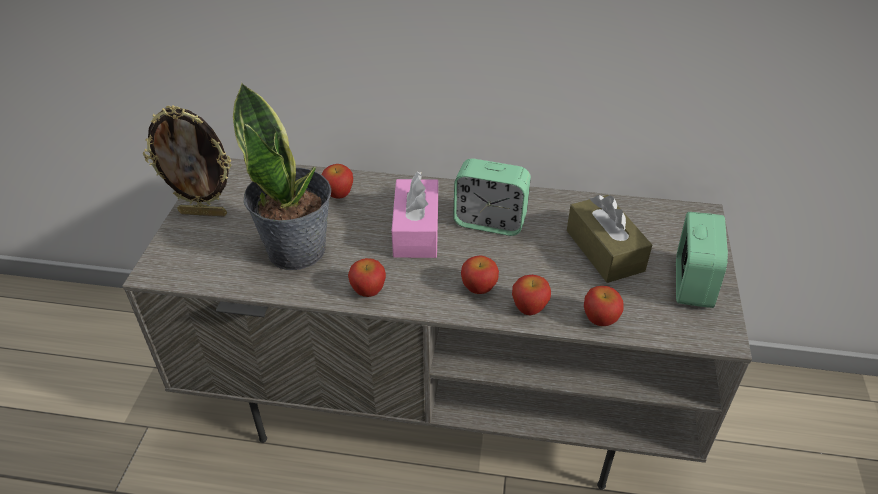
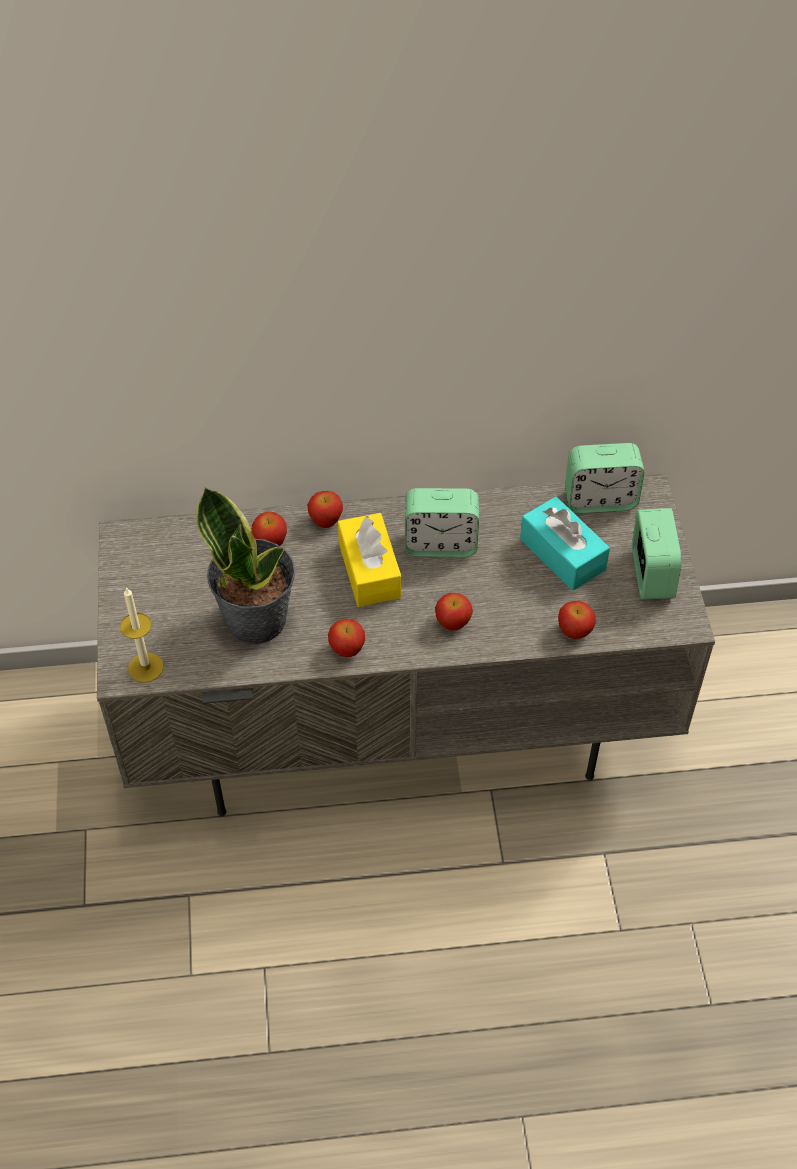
camera: 15 degrees left, 10 degrees up
picture frame [143,105,232,216] -> none
pink tissue box [391,172,438,258] -> yellow tissue box [338,513,401,607]
apple [512,275,551,315] -> apple moved to [307,491,343,528]
brown tissue box [567,195,652,283] -> turquoise tissue box [520,496,610,590]
none -> candle [120,587,164,683]
none -> alarm clock [565,443,645,513]

